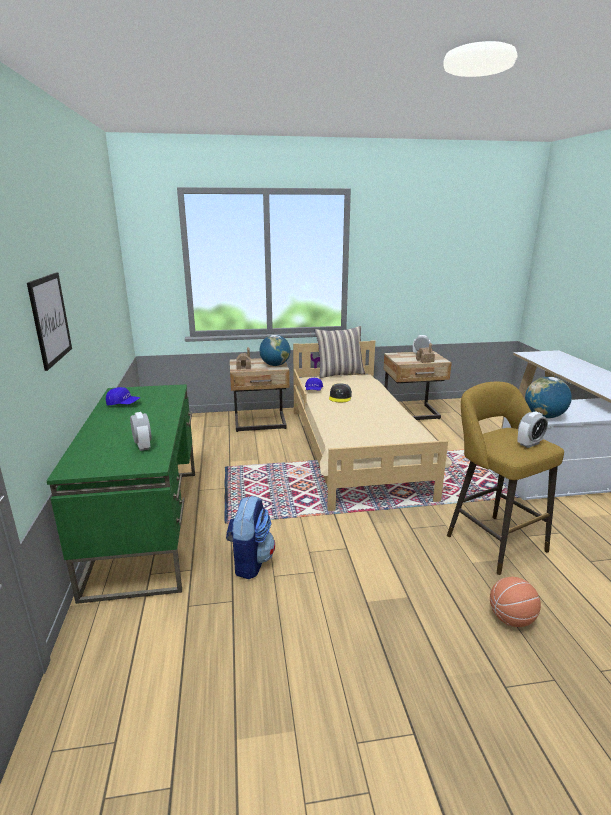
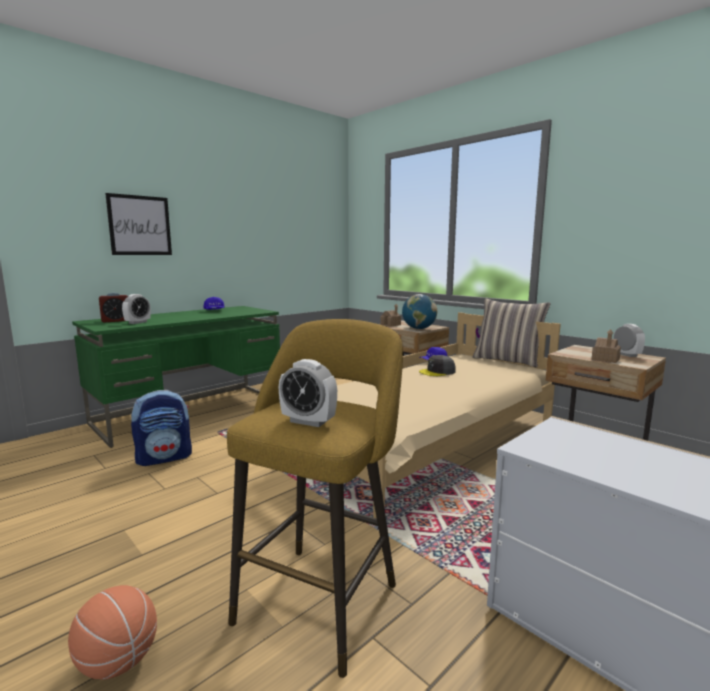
camera: 55 degrees right, 10 degrees down
globe [525,377,572,418] -> none
none -> alarm clock [99,293,128,322]

